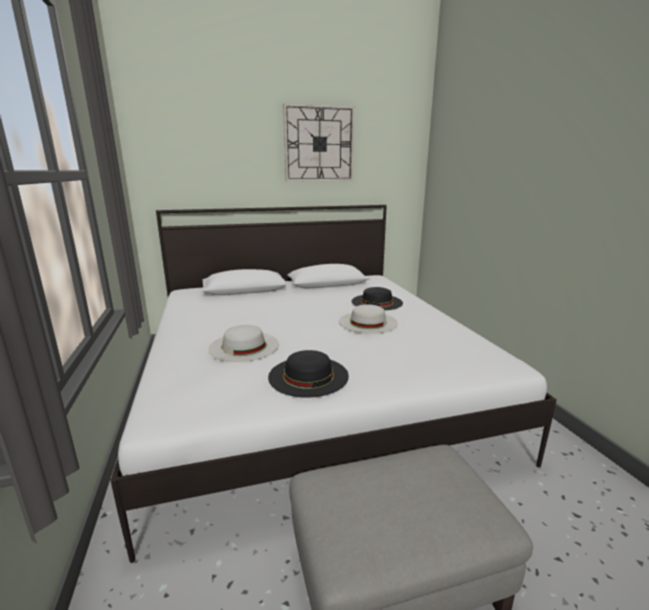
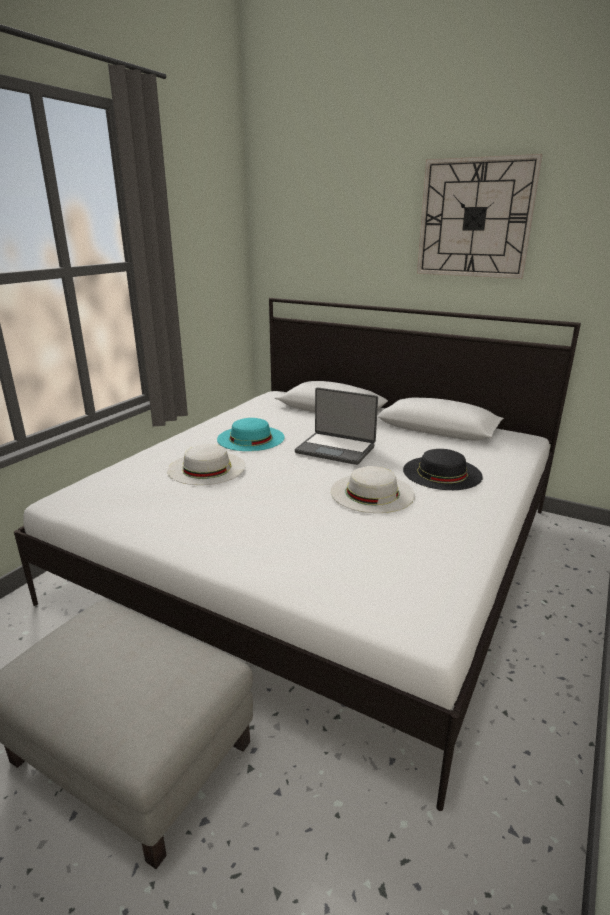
camera: 45 degrees right, 5 degrees up
black hat [268,350,349,398] -> none
none -> turquoise hat [217,418,284,451]
none -> laptop [295,387,378,465]

